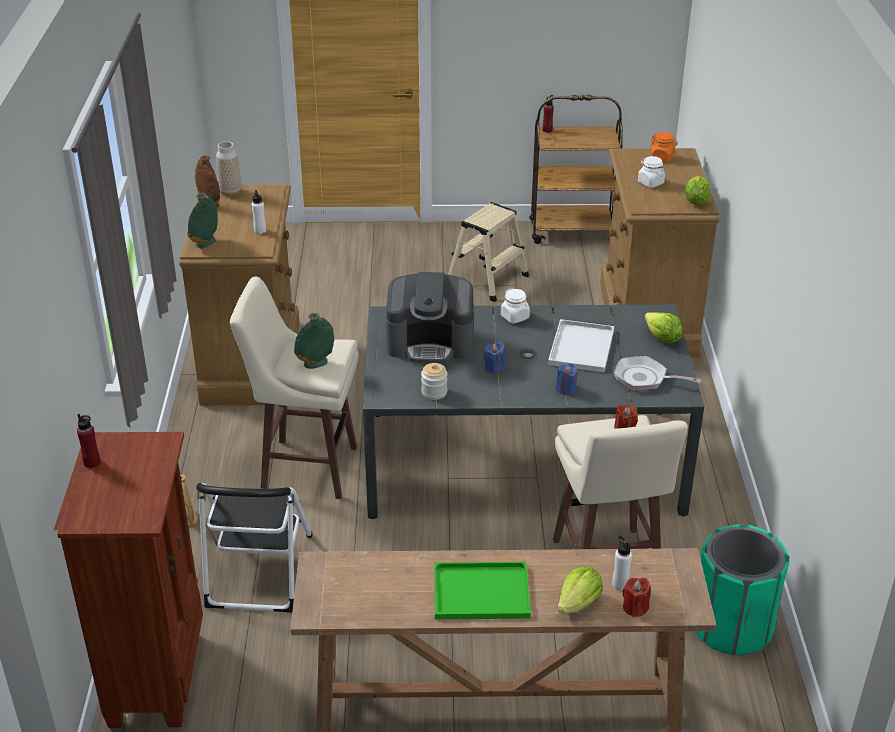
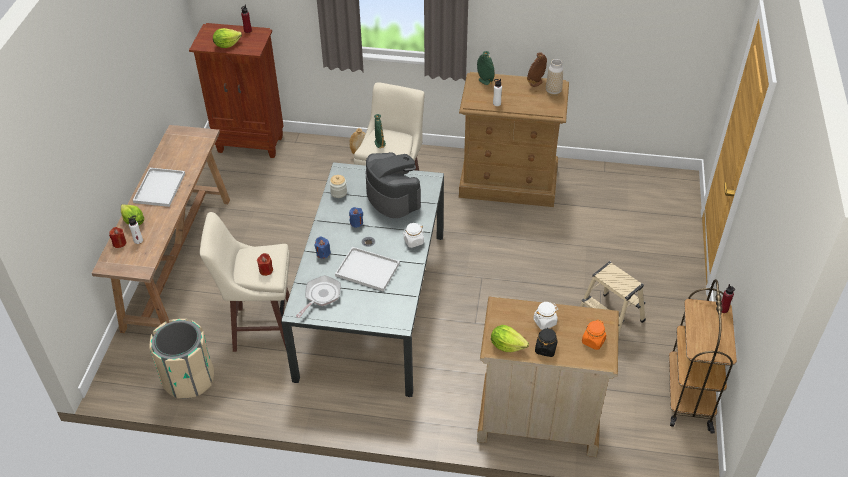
camera: 100 degrees right, 10 degrees up
step ladder [196,483,313,613] -> none
coffee machine [386,272,474,363] -> coffee machine turned 135 degrees clockwise [366,152,421,218]
green tray [435,562,531,619] -> white tray [133,168,185,207]
lettuce [645,312,683,343] -> lettuce moved to [213,28,242,48]
green trash can [696,524,789,655] -> beige trash can [150,319,214,399]
none -> black jar [535,327,558,357]

